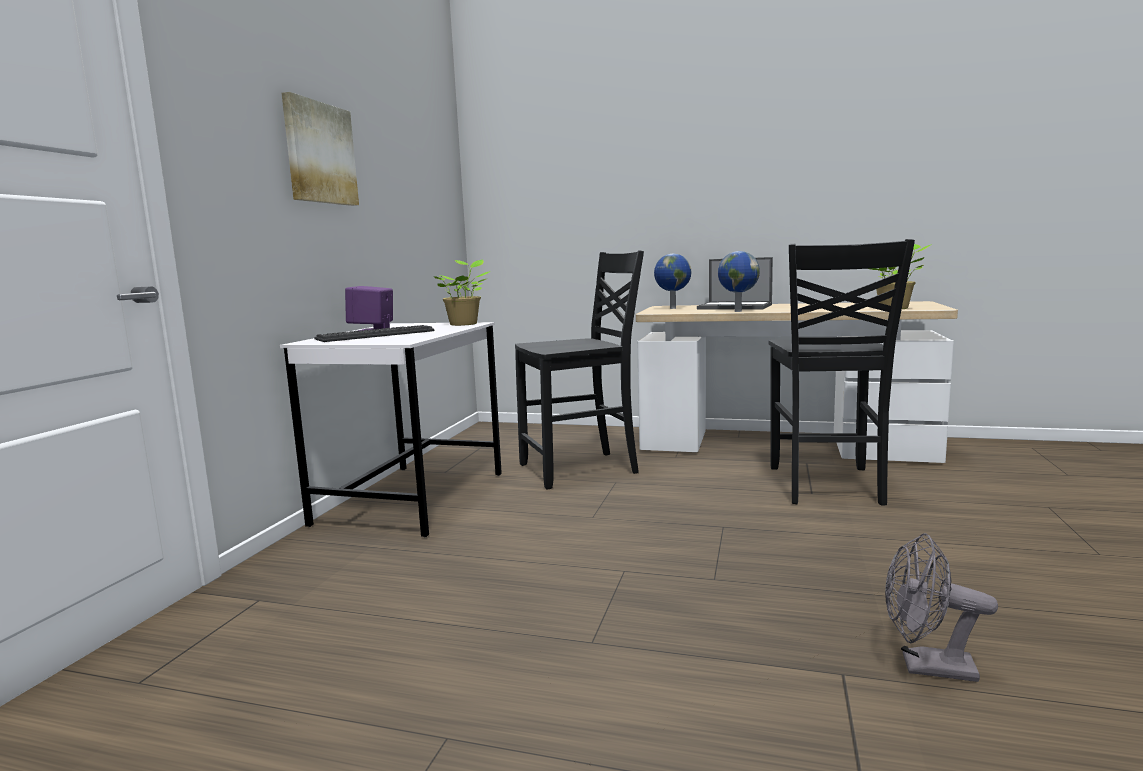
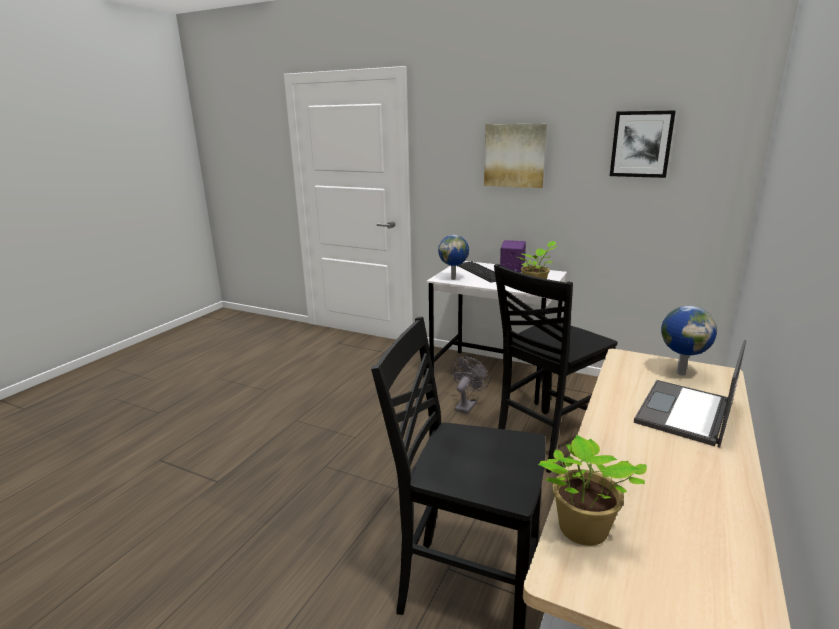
camera: 100 degrees right, 10 degrees up
black chair [515,250,644,489] -> black chair turned 60 degrees clockwise [494,264,617,473]
globe [718,251,760,312] -> globe moved to [438,235,469,280]
grey fan [885,533,998,682] -> grey fan moved to [451,357,490,414]
none -> picture [610,110,676,178]

